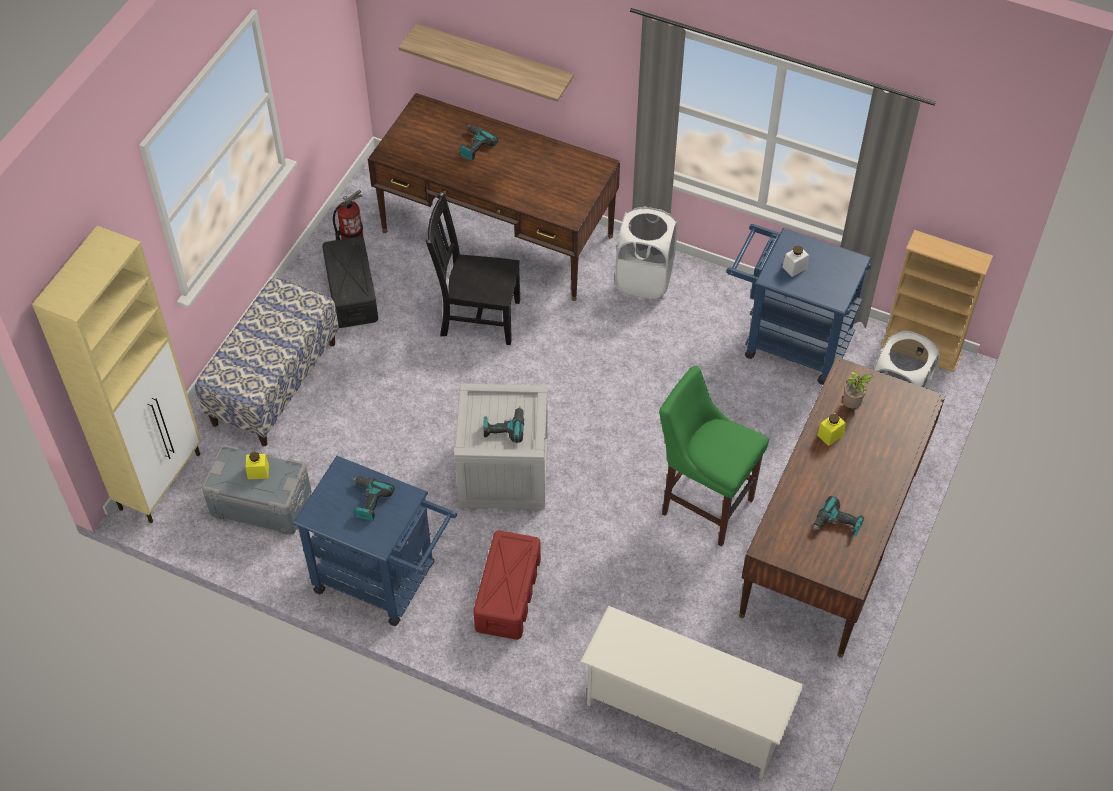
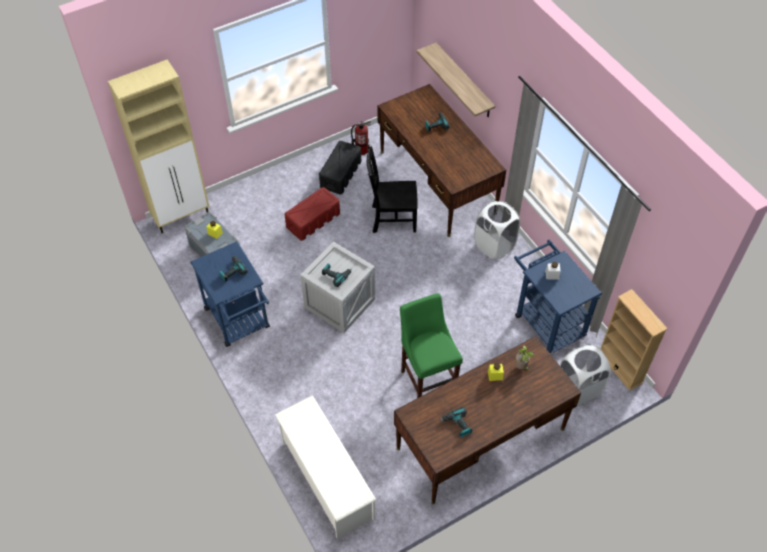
camera: 35 degrees right, 0 degrees up
bench [195,277,339,446] -> none
black chair [426,192,520,345] -> black chair turned 45 degrees counterclockwise [367,145,418,233]
red storage box [473,531,541,640] -> red storage box moved to [285,187,340,241]

